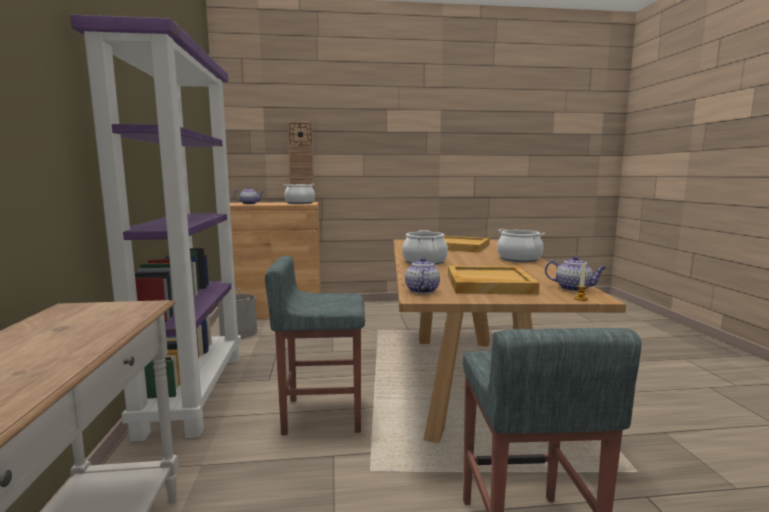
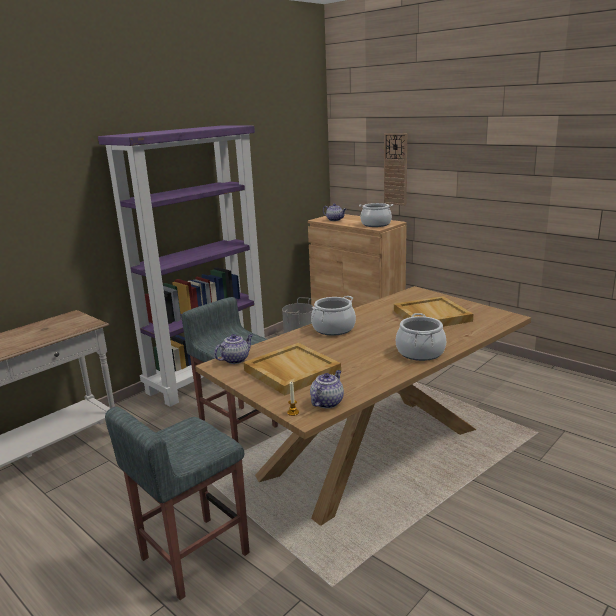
camera: 50 degrees right, 10 degrees up
teapot [545,256,607,291] -> teapot turned 135 degrees counterclockwise [310,370,344,409]

